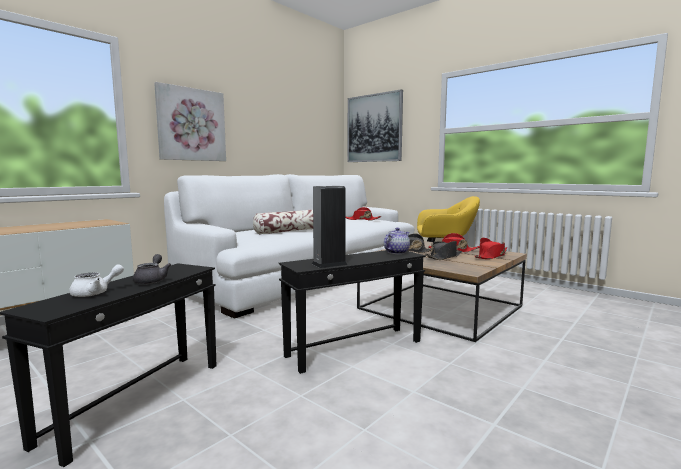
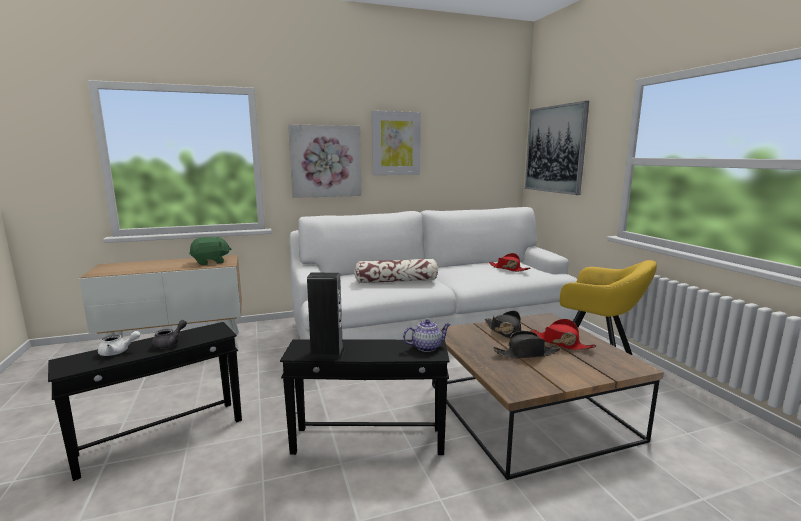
camera: 30 degrees right, 5 degrees up
red hat [475,238,507,259] -> none
none -> green plush toy [189,237,231,265]
none -> picture [372,111,421,175]

